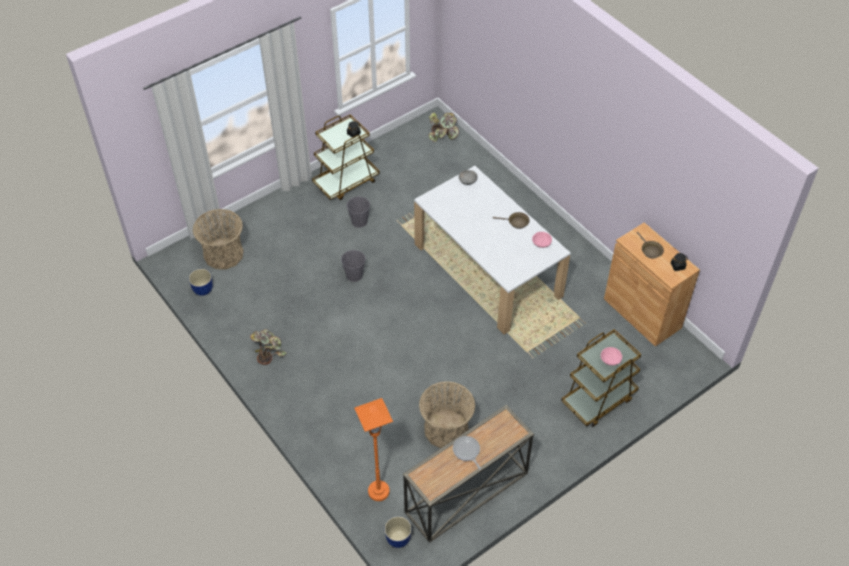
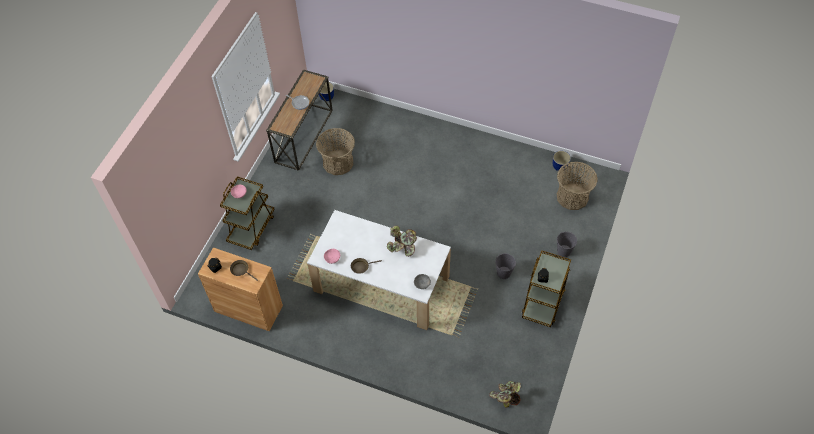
camera: 150 degrees right, 5 degrees up
potted plant [250,329,286,365] -> potted plant moved to [387,226,417,257]
grey bucket [341,250,365,282] -> grey bucket moved to [557,231,577,257]
orange floor lamp [354,398,393,501] -> none

